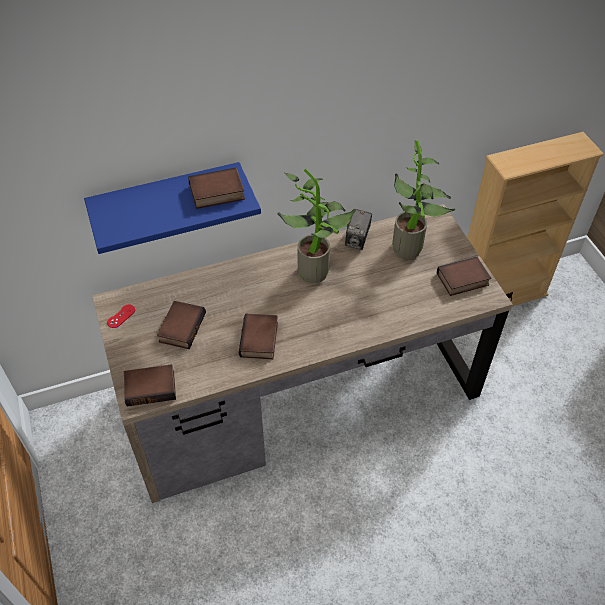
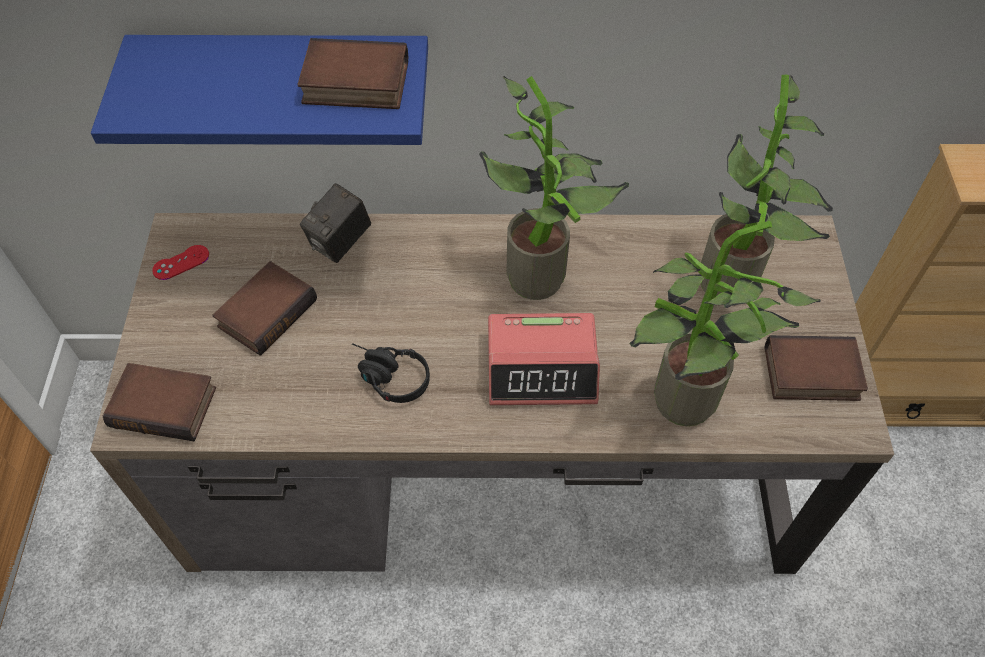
camera: 20 degrees right, 5 degrees up
book [239,314,278,359] -> black headphones [352,343,430,403]
camera [345,209,372,250] -> camera moved to [300,183,371,263]
none -> alarm clock [488,313,600,405]
none -> potted plant [629,221,821,426]

